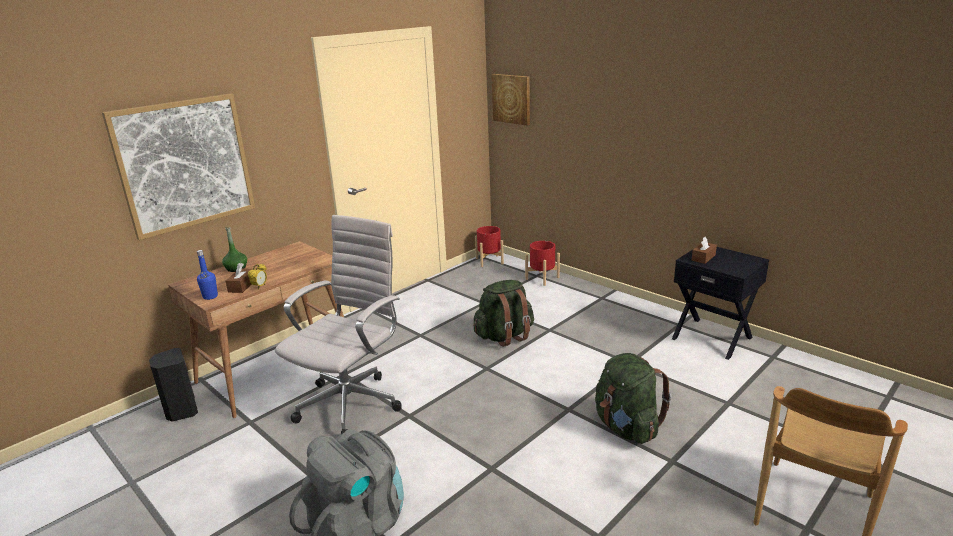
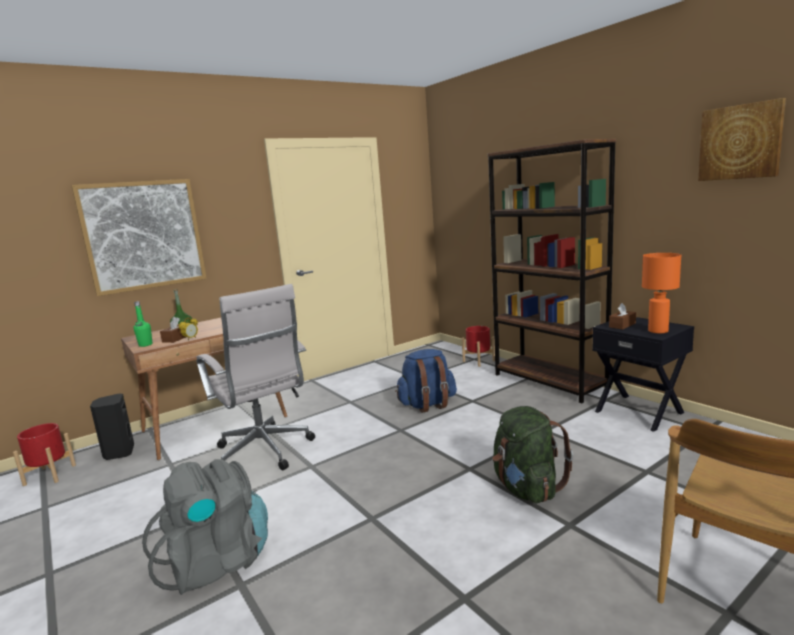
camera: 10 degrees right, 10 degrees down
blue bottle [197,250,218,300] -> green bottle [133,301,153,347]
white office chair [275,215,402,434] -> white office chair turned 105 degrees clockwise [196,284,315,470]
green backpack [473,280,534,347] -> blue backpack [395,349,457,413]
red planter [475,226,504,267] -> red planter moved to [13,423,76,486]
picture [491,74,530,126] -> picture moved to [698,98,786,181]
none -> brown bookcase [488,139,616,403]
none -> orange table lamp [642,253,681,333]

